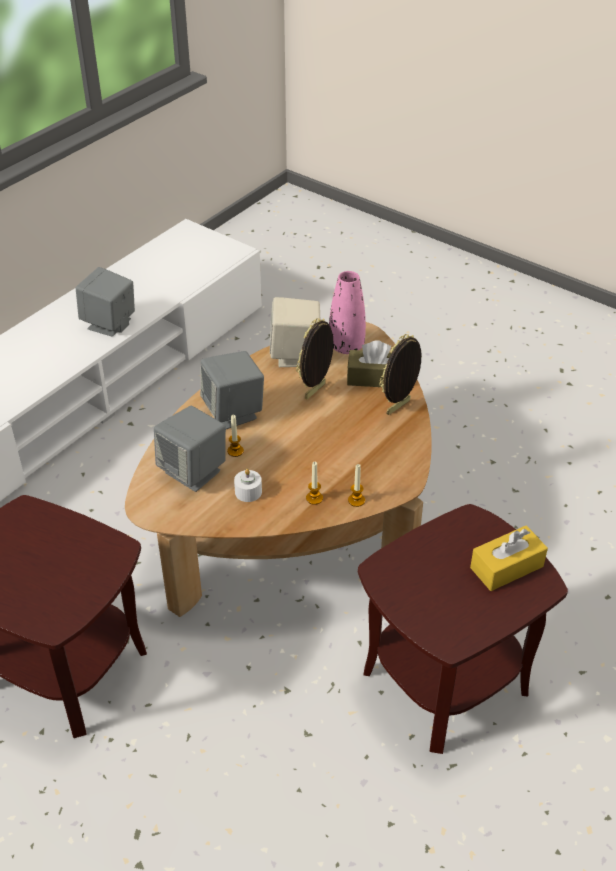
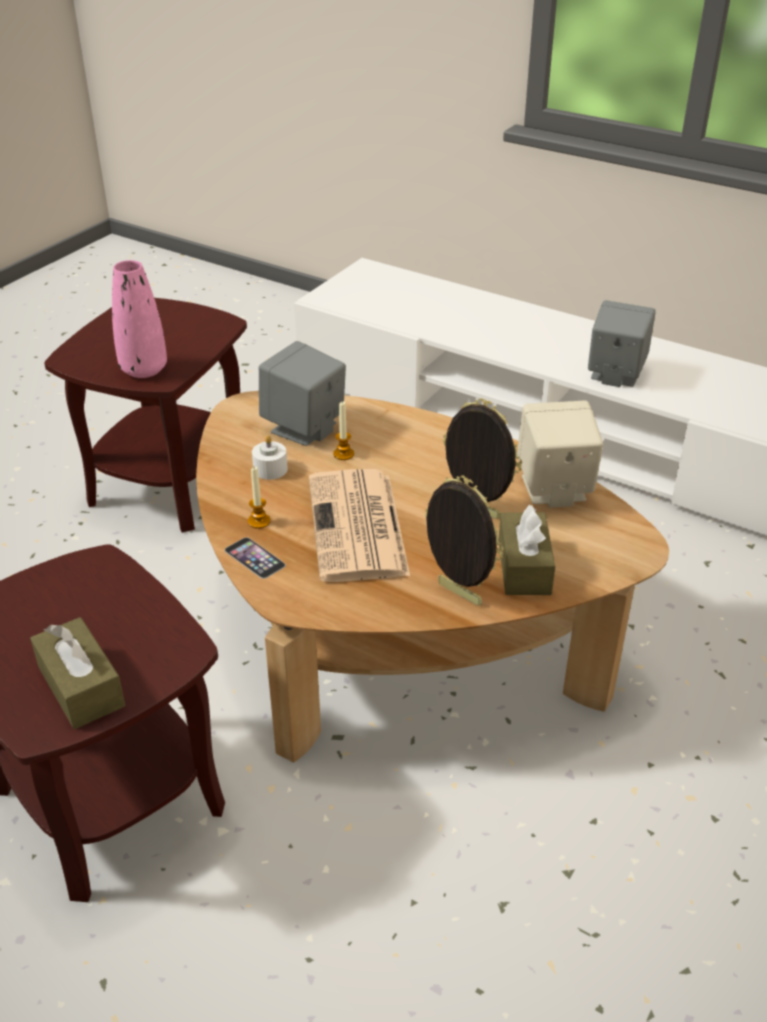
camera: 85 degrees right, 5 degrees down
grey speaker [200,351,264,429] -> none
pink vase [329,271,366,354] -> pink vase moved to [112,260,167,378]
candle [348,464,365,507] -> phone [225,537,286,579]
yellow tissue box [470,525,548,591] -> brown tissue box [30,617,125,729]
none -> newspaper [309,469,410,582]

